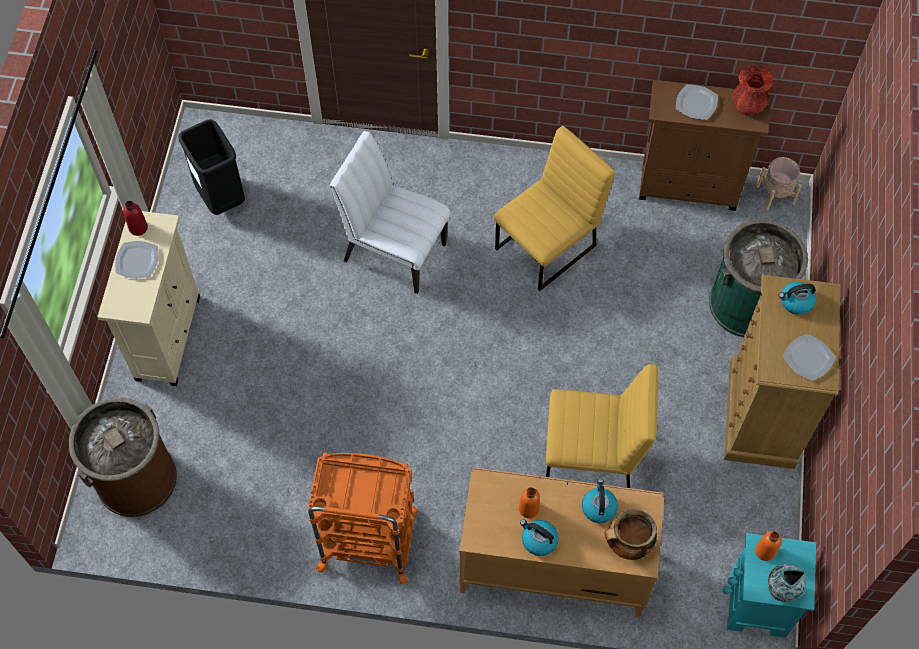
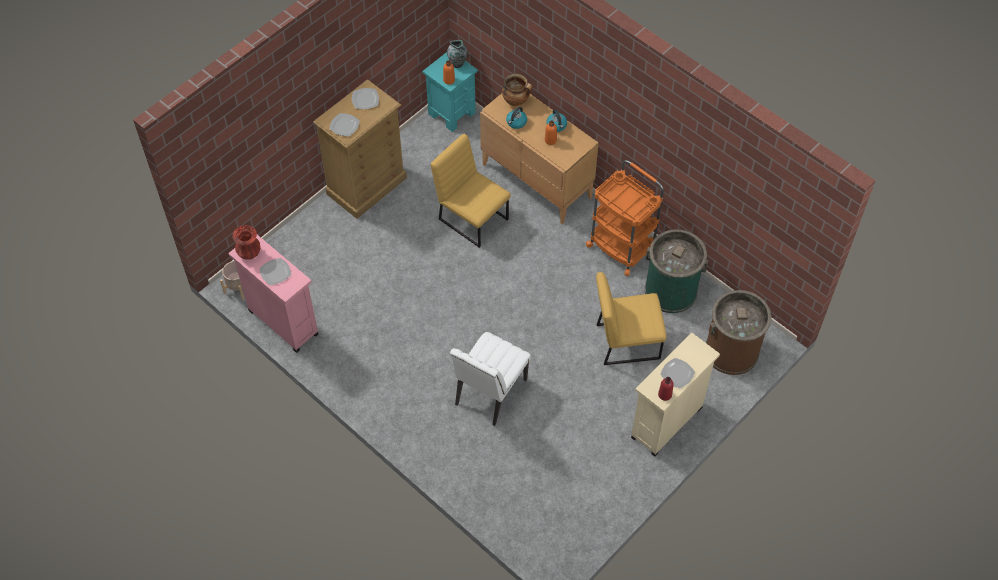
camera: 145 degrees left, 5 degrees down
black trash can [179,119,245,215] -> none
white chair [329,131,451,294] -> white chair turned 60 degrees clockwise [450,332,531,426]
yellow chair [493,126,615,291] -> yellow chair moved to [596,272,666,365]
brown cabinet [639,80,770,211] -> pink cabinet [228,235,318,353]
green trash can [709,219,808,337] -> green trash can moved to [645,229,709,313]
kettle [778,282,816,315] -> plate [329,113,360,137]

